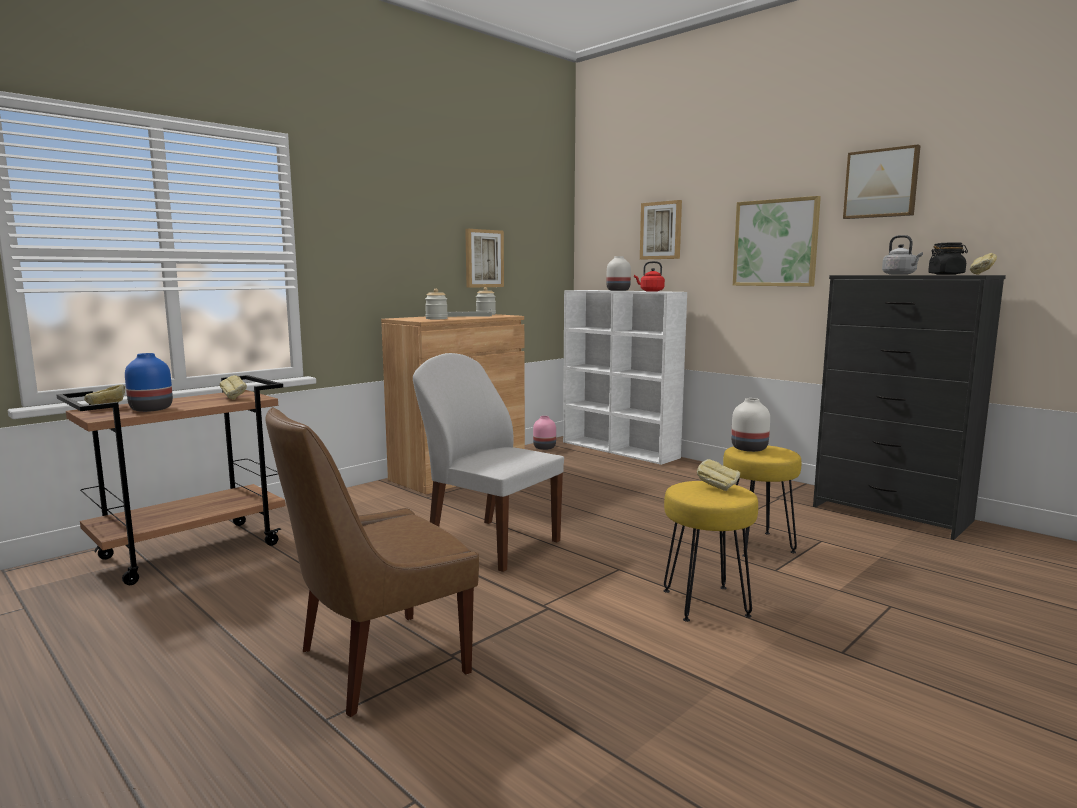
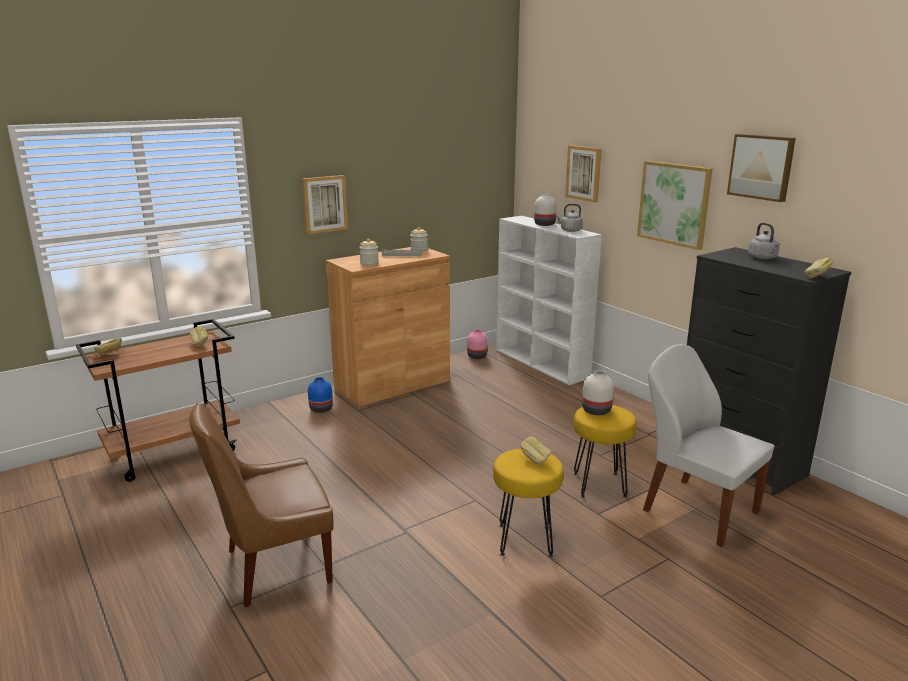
camera: 10 degrees right, 10 degrees up
blue vase [125,353,173,412] -> blue vase moved to [308,377,333,413]
white chair [413,353,564,572] -> white chair moved to [643,344,774,547]
picture [465,229,504,288] -> picture moved to [302,175,348,234]
red kettle [634,261,665,292] -> grey kettle [555,204,583,232]
black jar [928,242,968,275] -> none

